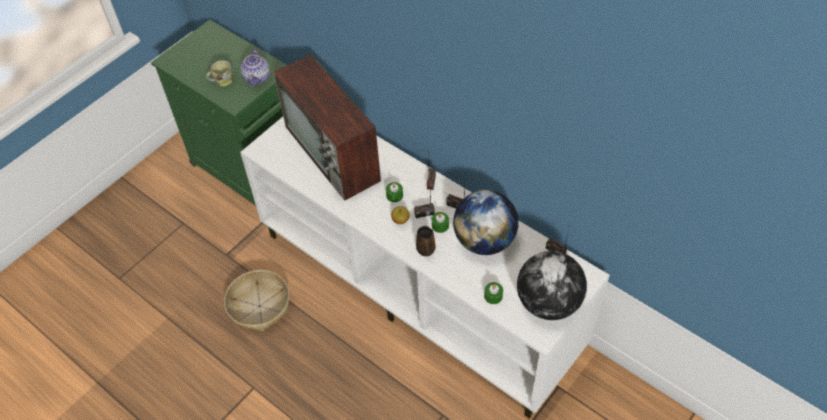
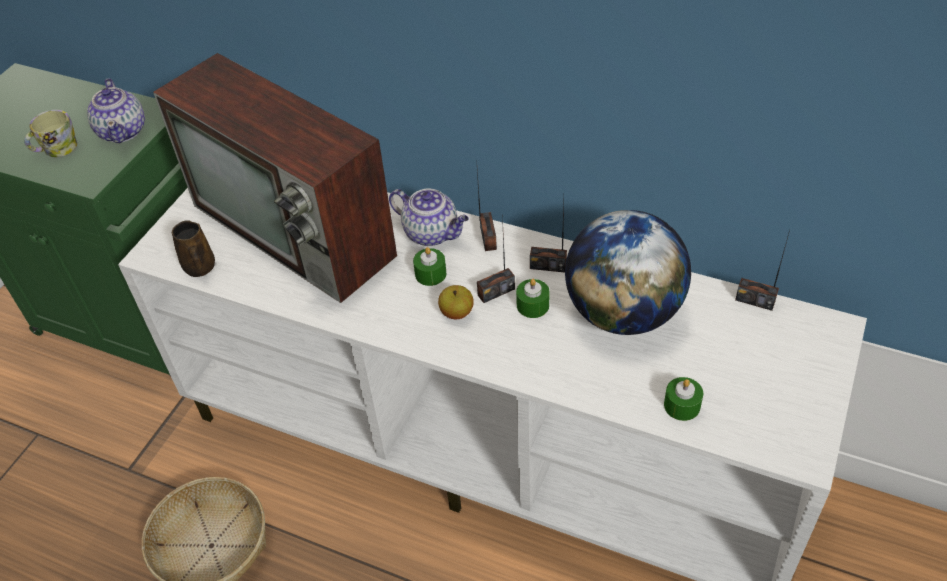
camera: 15 degrees left, 5 degrees down
brown mug [416,226,436,256] -> brown mug moved to [172,220,215,277]
globe [517,251,587,320] -> none
none -> teapot [389,189,469,246]

